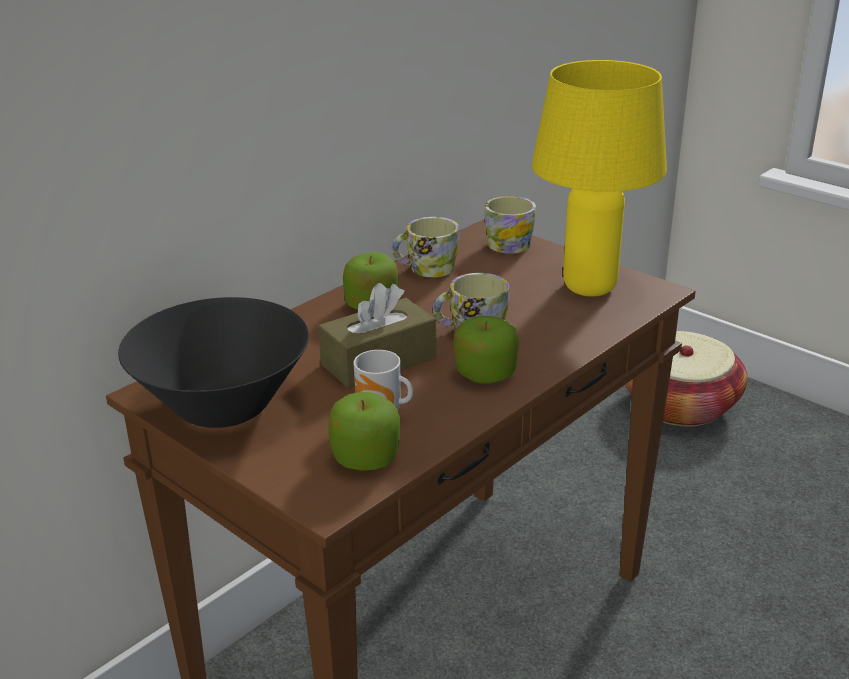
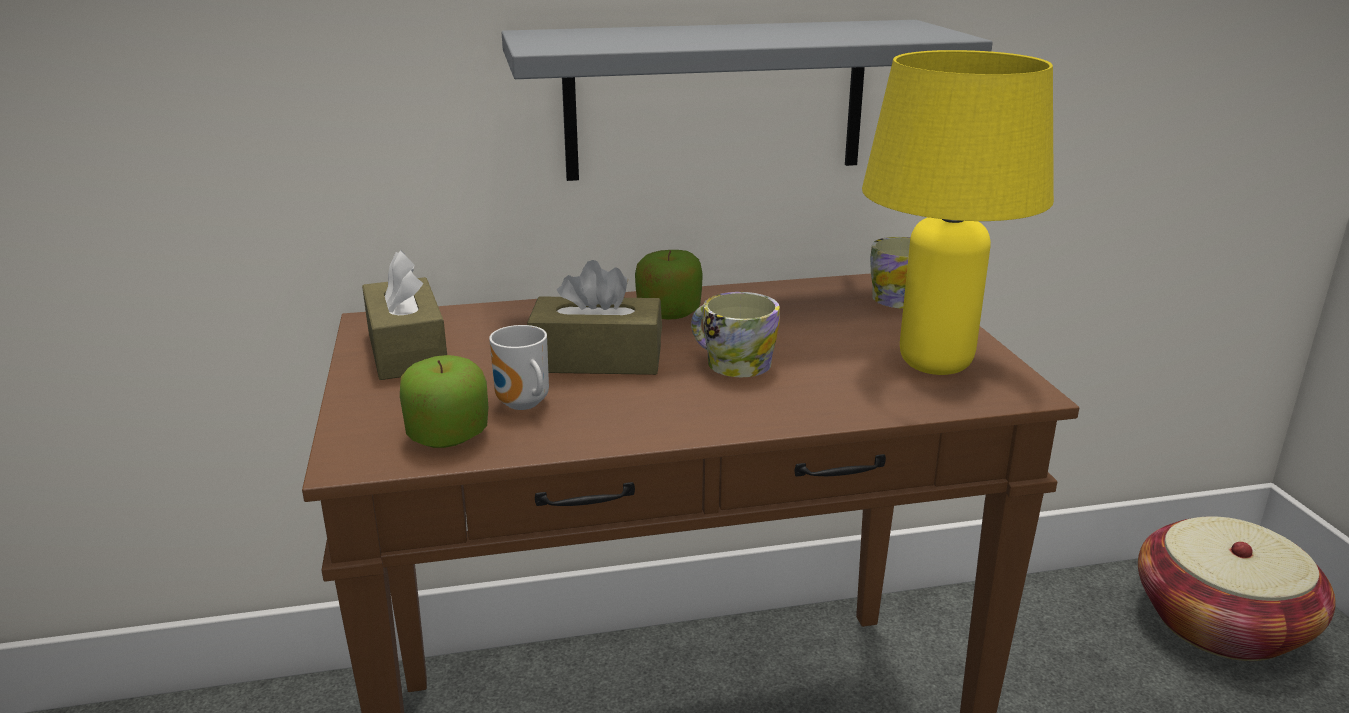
camera: 35 degrees right, 5 degrees down
black bowl [118,297,309,428] -> brown tissue box [362,250,447,380]
mug [392,217,460,277] -> none
apple [454,316,519,384] -> none
none -> grey shelf [502,20,993,181]

